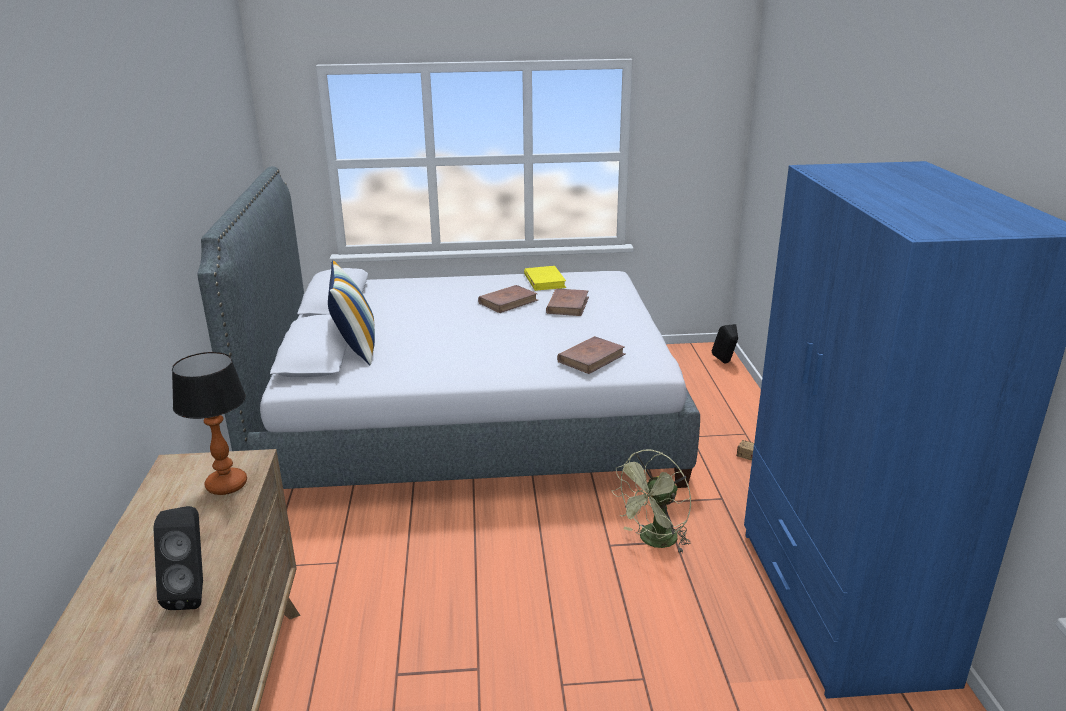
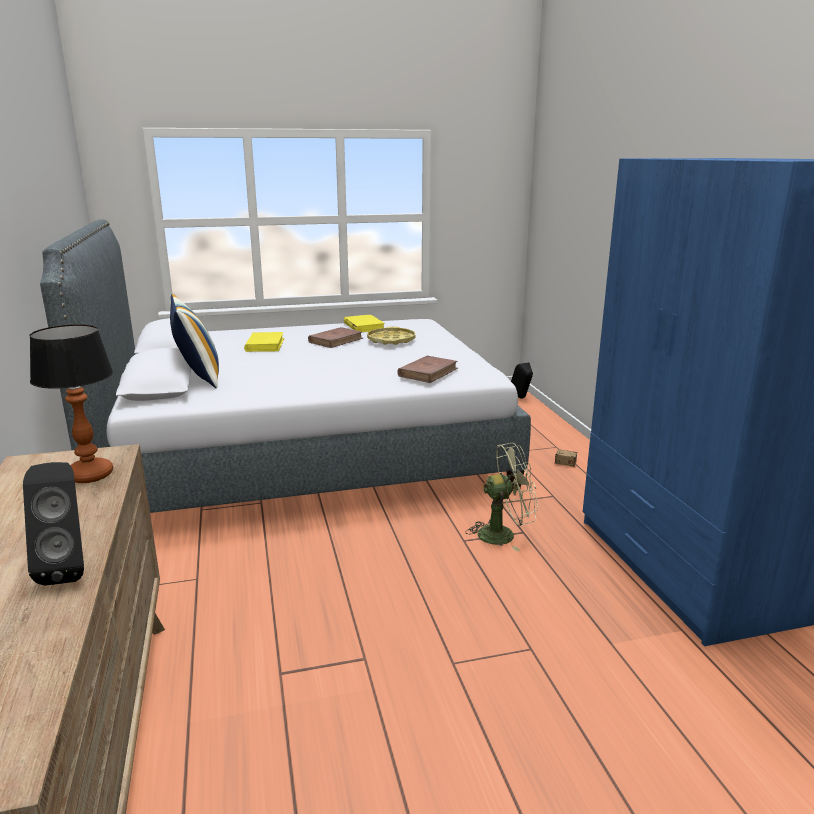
camera: 10 degrees left, 5 degrees down
brown book [546,289,589,316] -> yellow tray [367,327,416,345]
green fan [611,449,691,554] -> green fan turned 135 degrees counterclockwise [465,443,539,551]
none -> yellow book [244,332,285,352]

